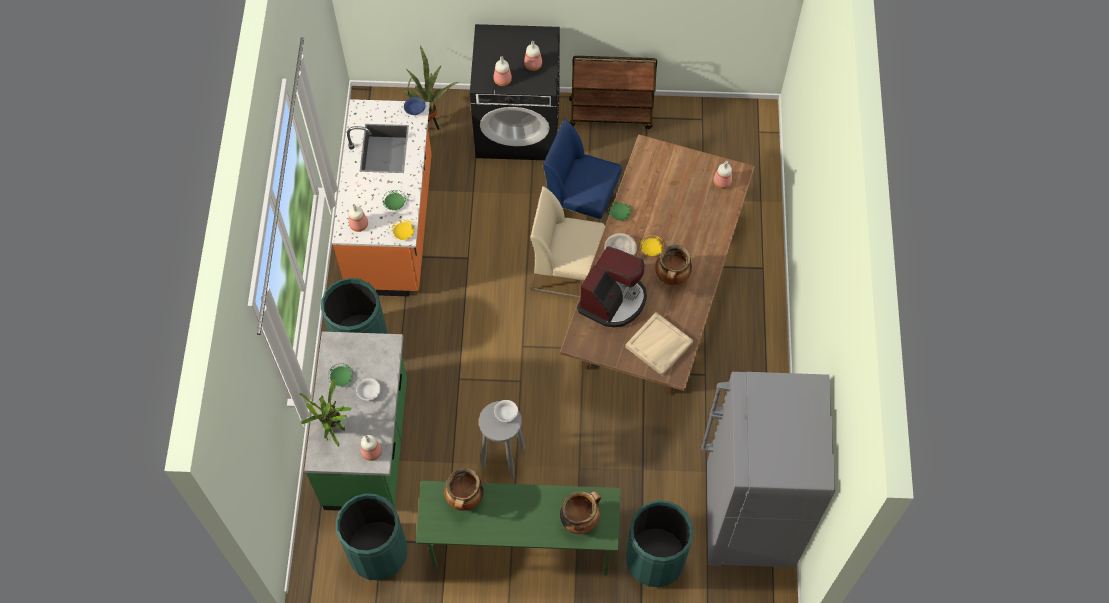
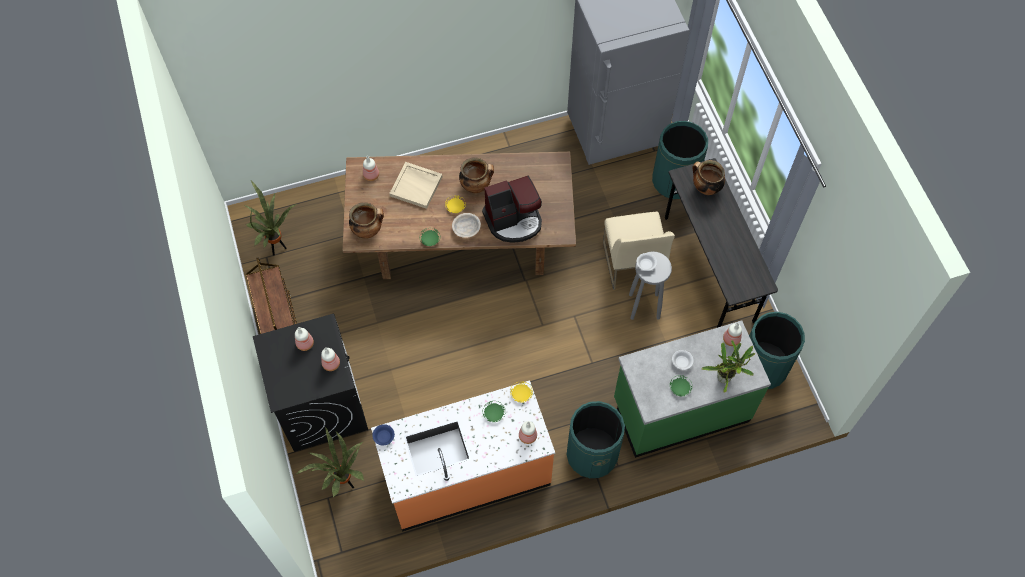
camera: 110 degrees left, 0 degrees up
green desk [416,481,620,575] -> grey desk [665,158,778,328]
cooking pot [444,468,484,511] -> cooking pot moved to [349,202,384,239]
beige chair [530,186,605,299] -> beige chair moved to [603,212,675,290]
blue chair [543,118,622,223] -> none
coffee machine [577,247,647,327] -> coffee machine turned 150 degrees clockwise [482,175,542,243]
beige tray [625,312,693,376] -> beige tray moved to [389,162,442,209]
none -> potted plant [245,181,297,255]

